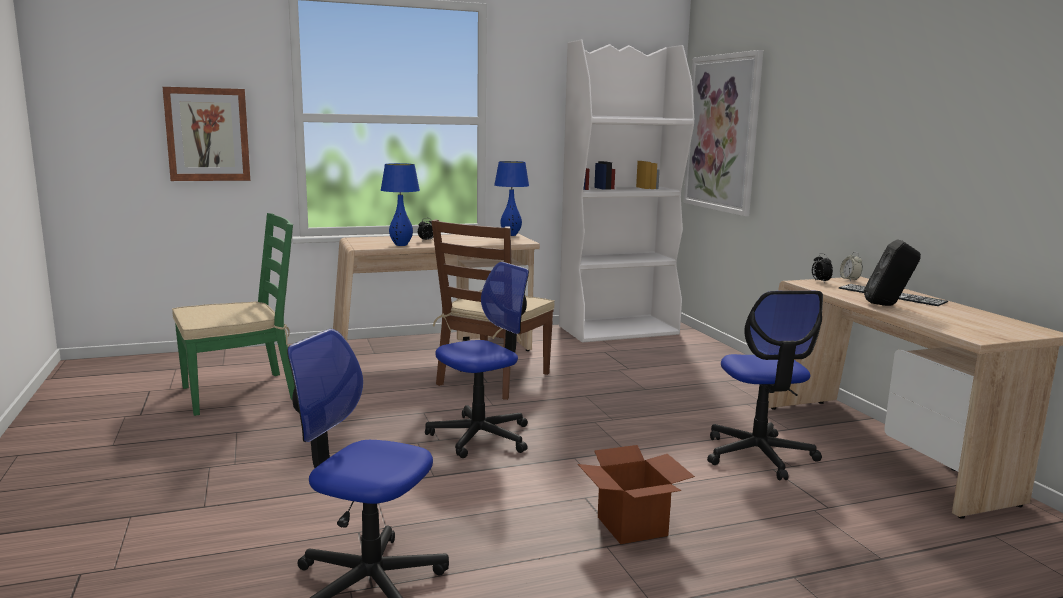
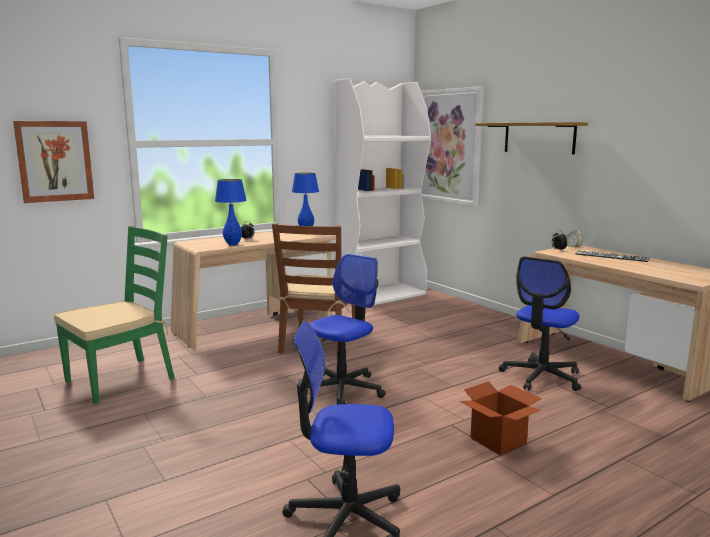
camera: 15 degrees left, 0 degrees up
office chair [707,291,823,480] -> office chair turned 60 degrees clockwise [499,256,581,391]
black speaker [864,239,921,306] -> none
none -> shelf [475,122,588,155]

